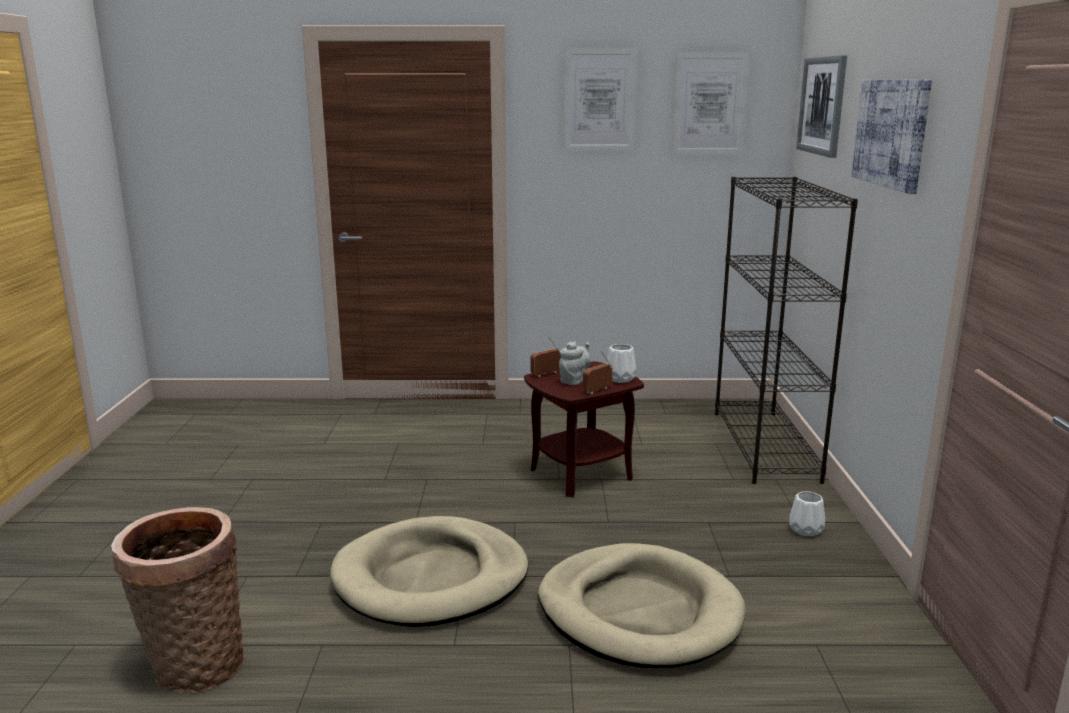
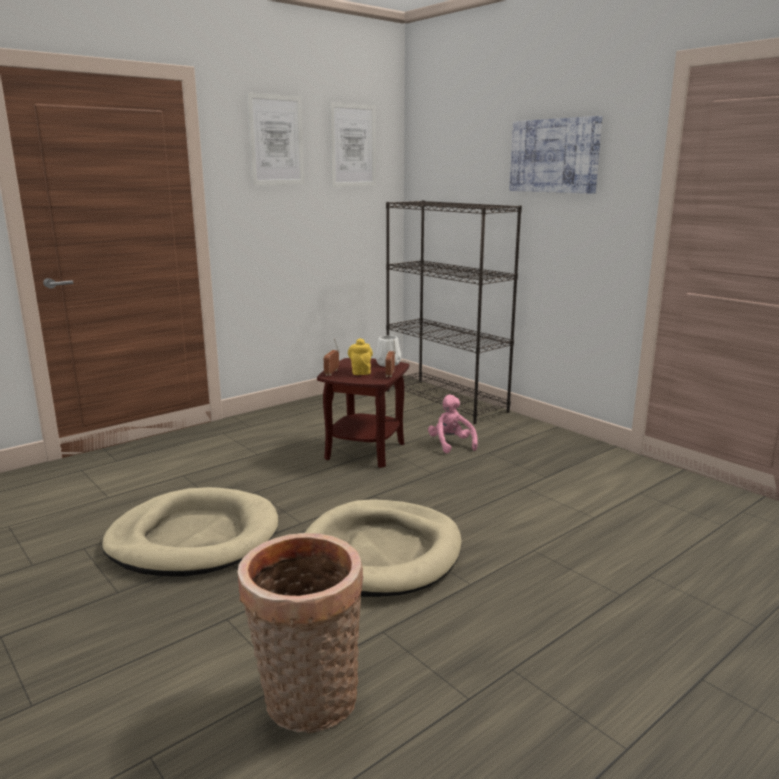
camera: 40 degrees left, 0 degrees up
beige dog bed [538,543,745,668] -> beige dog bed moved to [102,487,279,576]
grey teapot [559,341,591,385] -> yellow teapot [348,338,373,375]
white vase [789,491,825,537] -> none
picture [796,55,847,158] -> none
none -> pink plush toy [428,395,478,453]

